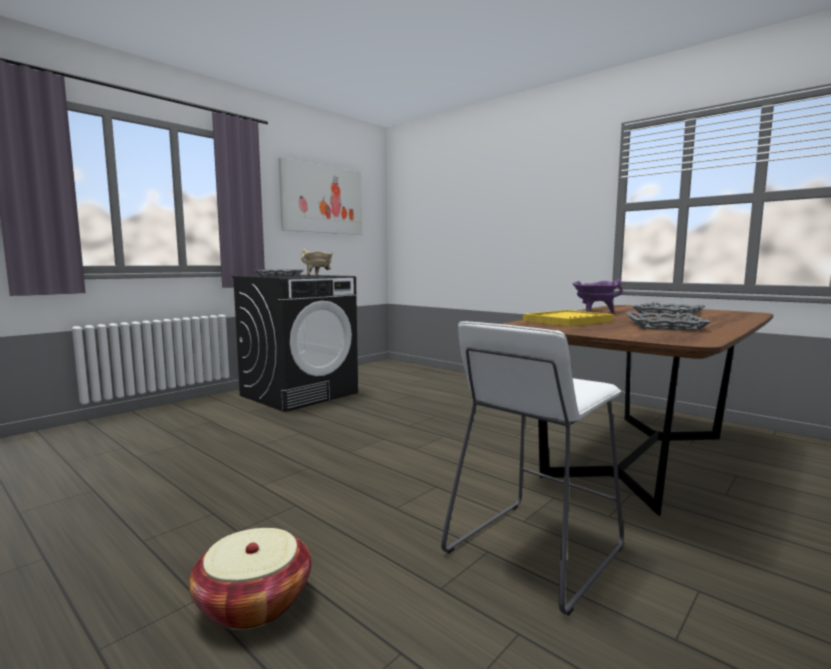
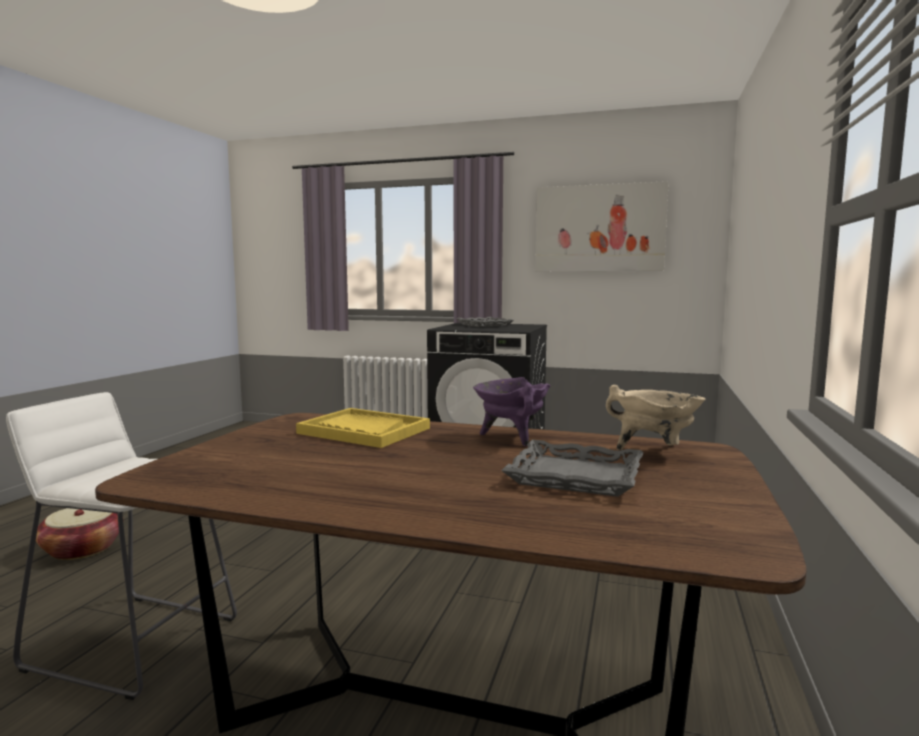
camera: 65 degrees right, 0 degrees up
beige cooking pot [301,249,333,276] -> beige cooking pot moved to [606,385,706,450]
grey tray [626,312,711,331] -> none

